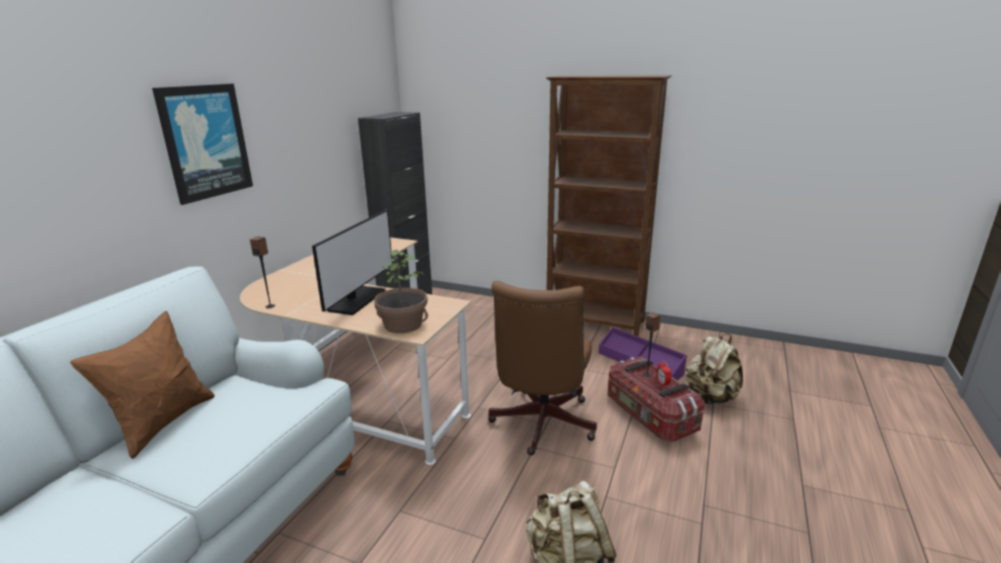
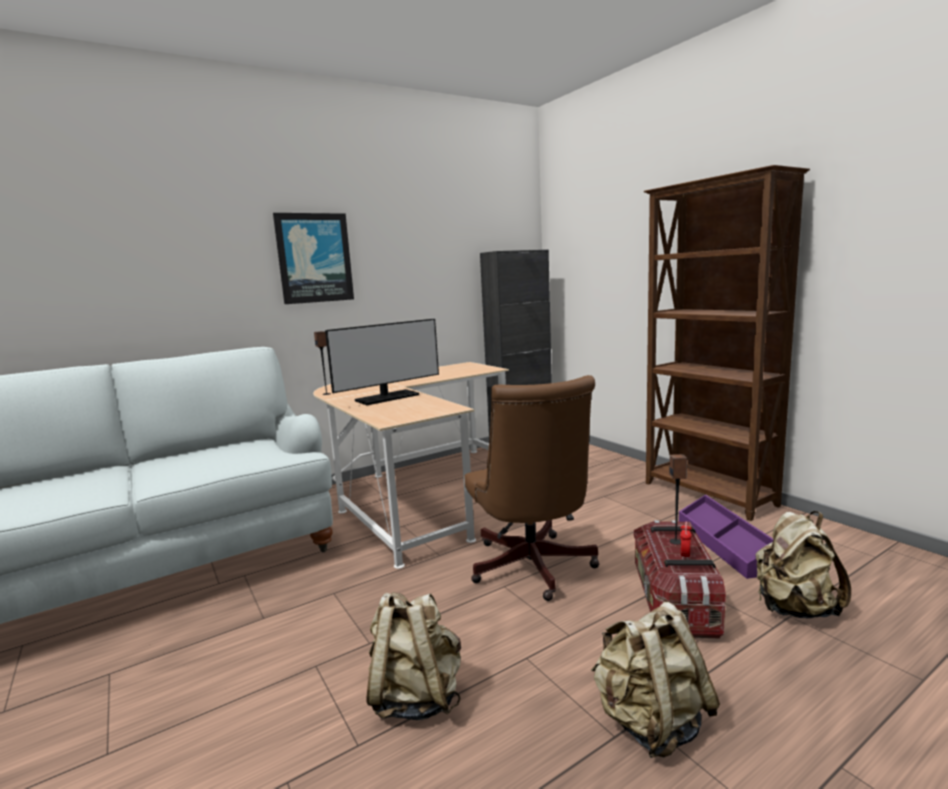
camera: 35 degrees right, 10 degrees down
brown pillow [70,311,215,459] -> none
potted plant [374,250,428,333] -> none
brown office chair [488,281,597,455] -> brown office chair turned 60 degrees counterclockwise [464,375,600,601]
none -> beige backpack [591,602,720,758]

